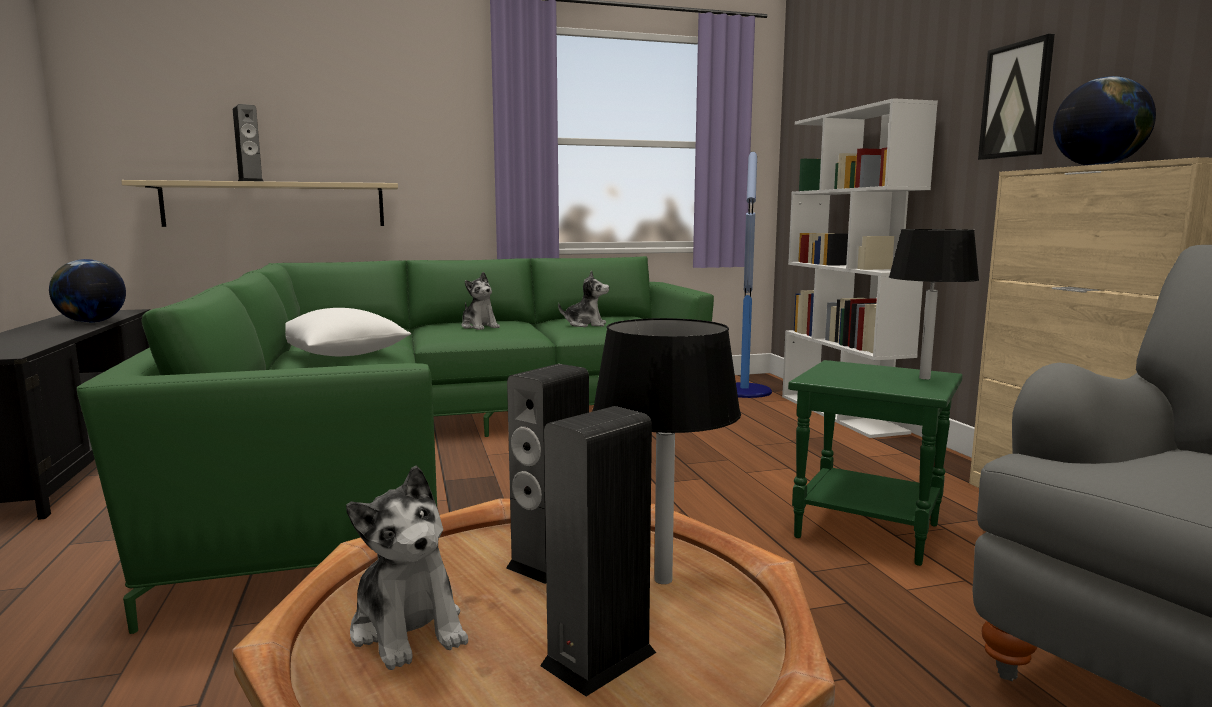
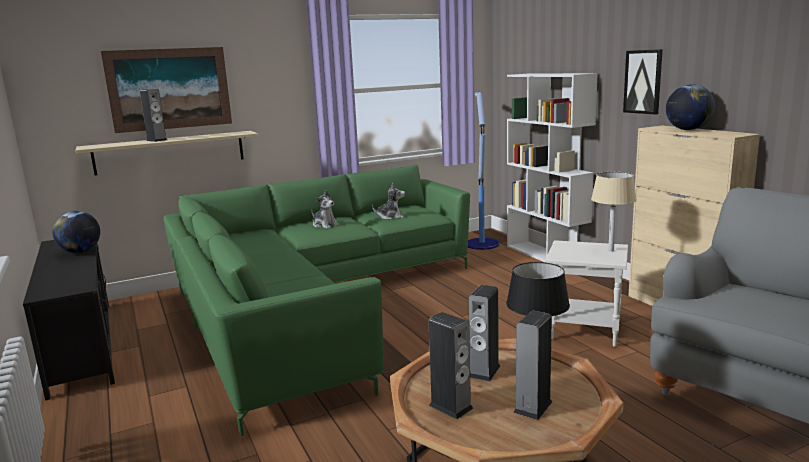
camera: 10 degrees left, 5 degrees up
white pillow [285,308,411,356] -> none
plush toy [346,466,468,670] -> speaker [429,312,474,419]
green side table [788,360,963,566] -> white side table [545,240,628,347]
black table lamp [889,229,979,380] -> beige table lamp [591,172,637,251]
none -> picture [101,47,232,133]

